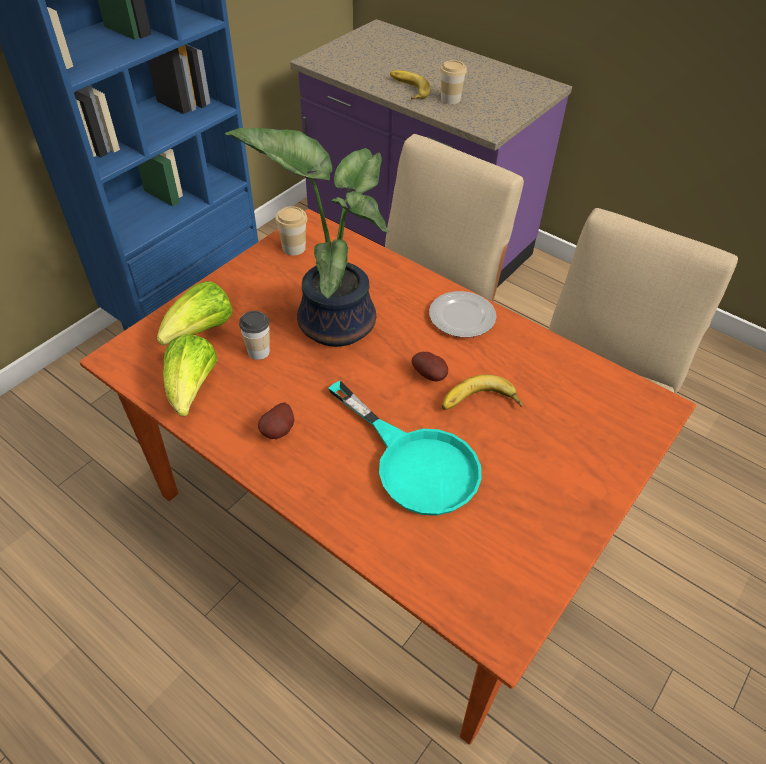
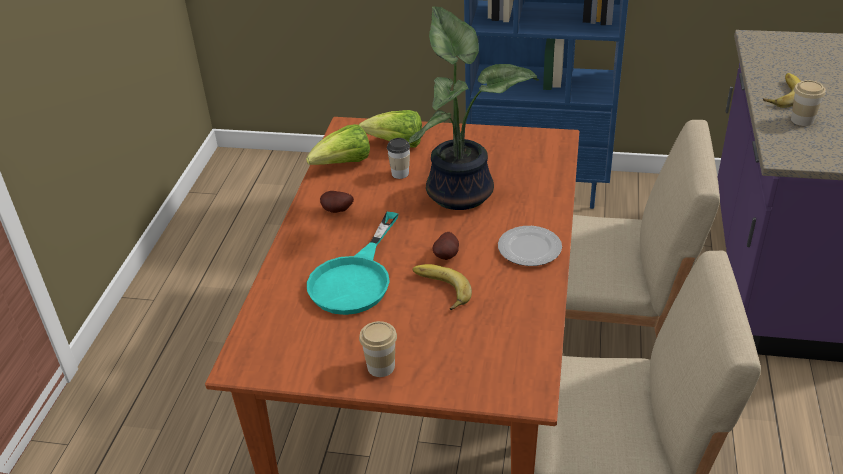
camera: 65 degrees right, 10 degrees down
cup [275,206,307,255] -> cup moved to [359,321,397,377]

